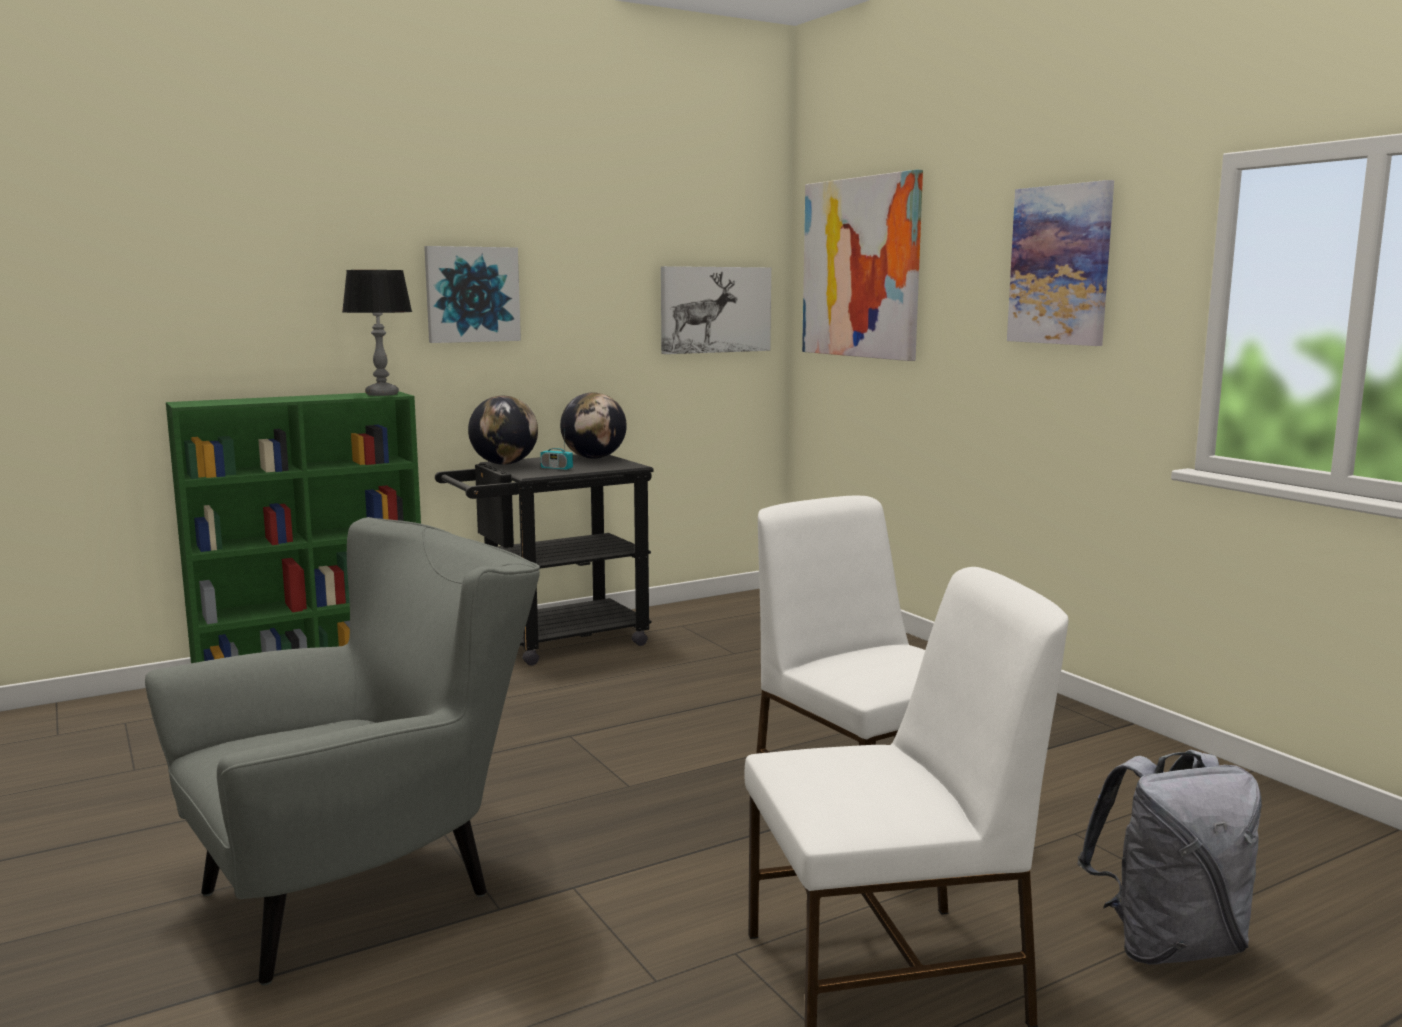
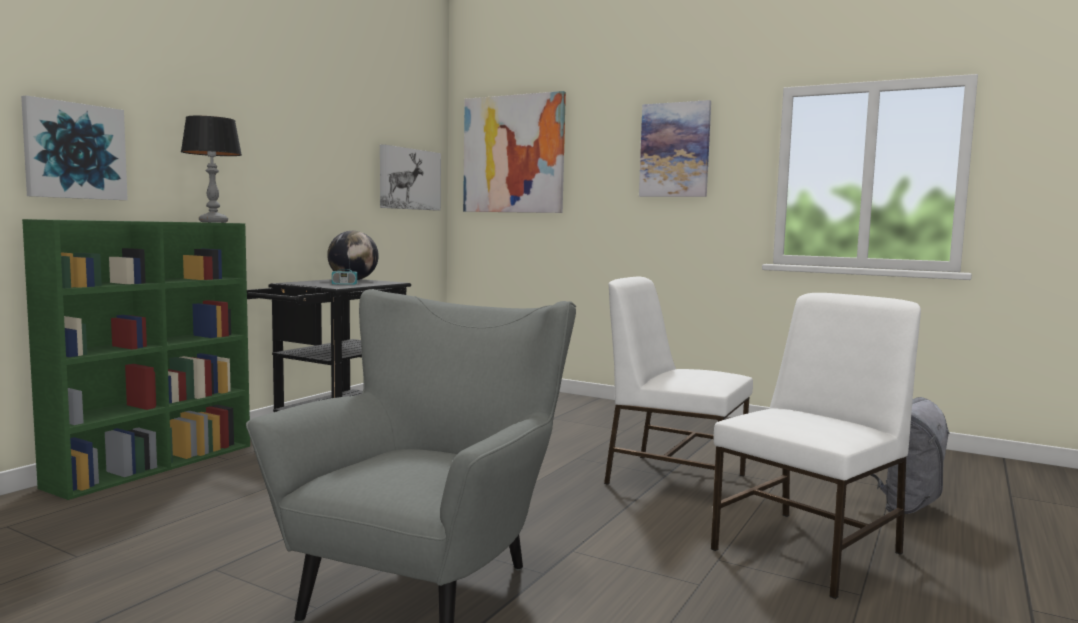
camera: 30 degrees left, 5 degrees down
picture [424,246,521,343] -> picture moved to [21,95,128,200]
globe [468,396,538,465] -> none

